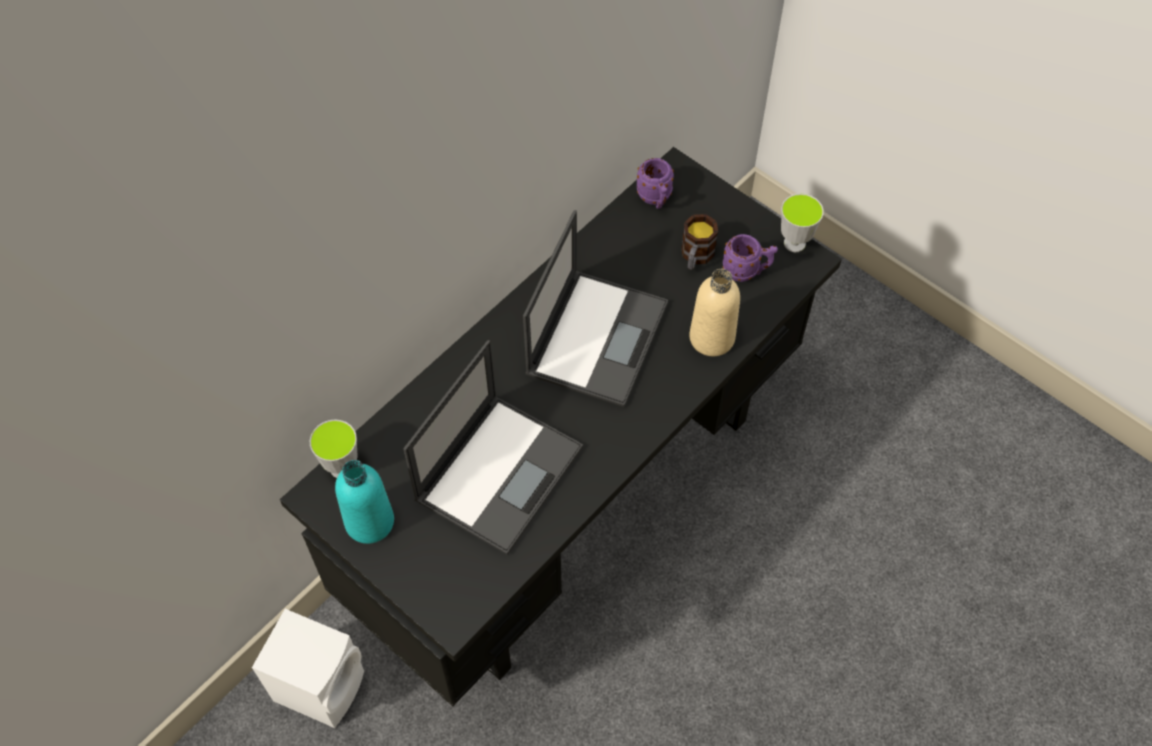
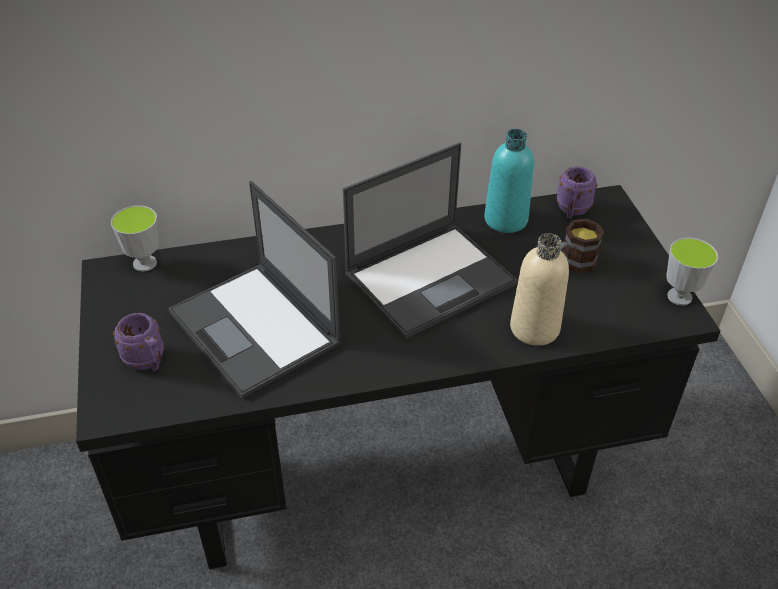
camera: 35 degrees right, 15 degrees down
white speaker [252,609,364,728] -> none
turquoise bottle [335,460,394,544] -> turquoise bottle moved to [484,129,534,233]
laptop [403,340,583,555] -> laptop turned 75 degrees clockwise [168,181,341,398]
purple mug [723,234,778,282] -> purple mug moved to [113,313,164,371]

